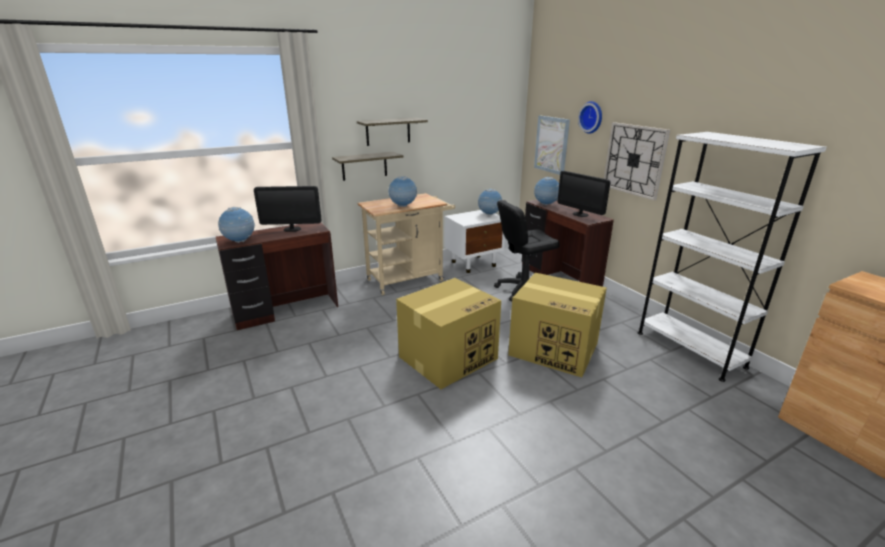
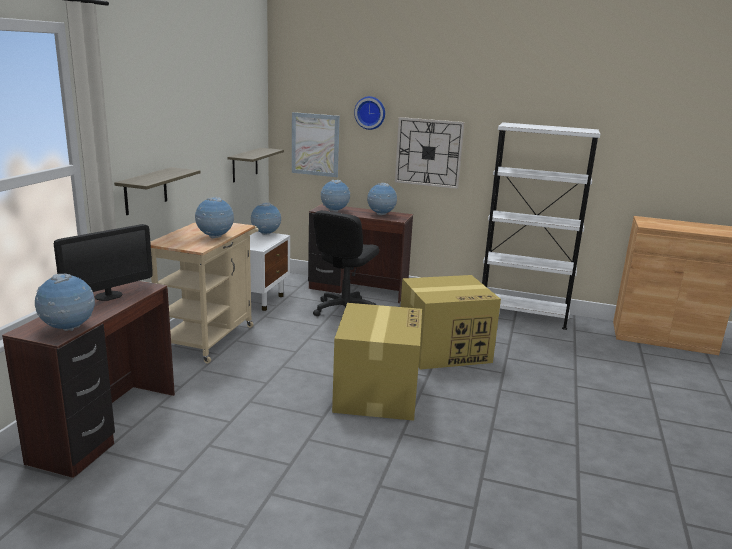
camera: 45 degrees left, 5 degrees down
shelf [357,118,428,146] -> shelf moved to [227,148,284,182]
monitor [558,171,610,217] -> globe [367,183,397,215]

